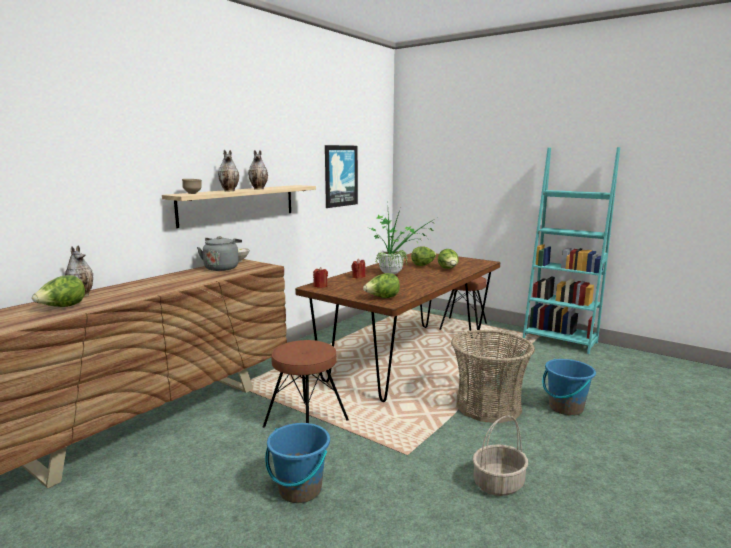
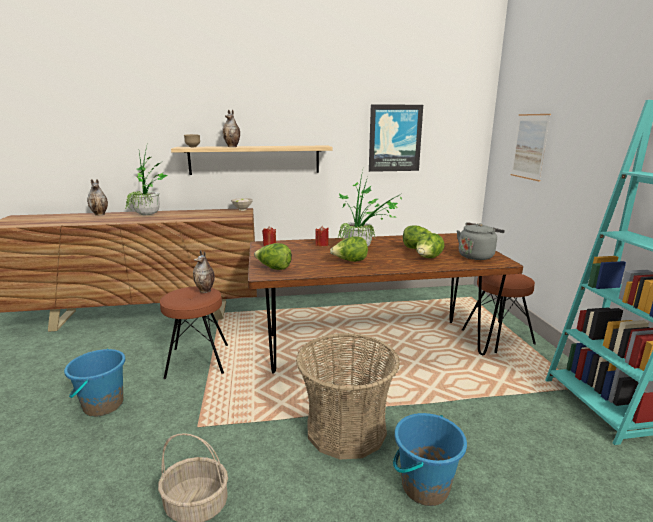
camera: 45 degrees right, 5 degrees up
lettuce [32,275,85,307] -> lettuce moved to [330,236,368,262]
grey kettle [197,236,242,271] -> grey kettle moved to [457,222,505,260]
vase [248,150,268,189] -> vase moved to [193,250,215,293]
none -> potted plant [126,147,168,215]
none -> picture [511,114,551,182]

